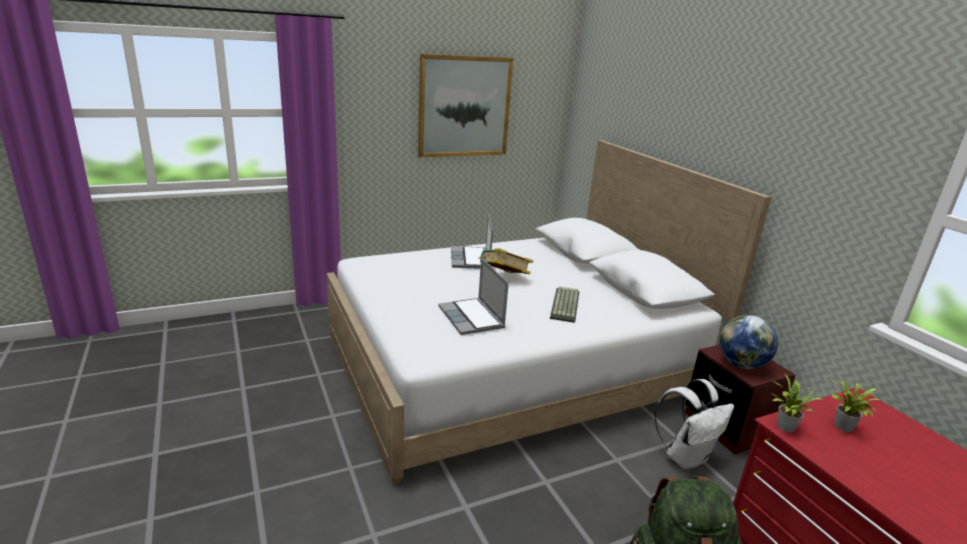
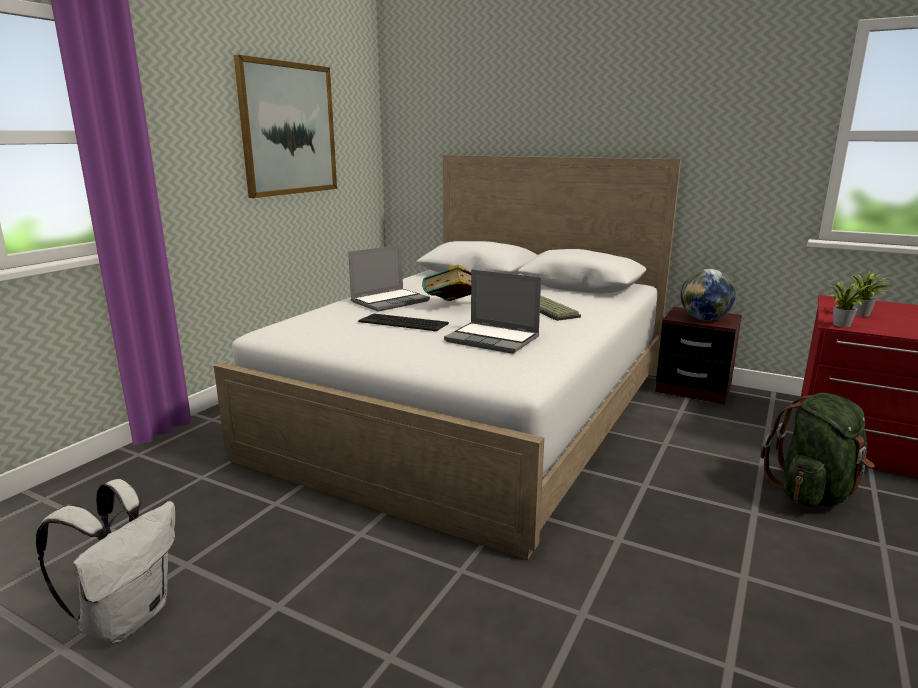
camera: 35 degrees left, 5 degrees down
laptop [451,214,493,269] -> laptop turned 90 degrees counterclockwise [348,245,430,312]
white backpack [655,379,734,470] -> white backpack moved to [36,479,175,643]
none -> keyboard [358,313,449,332]

